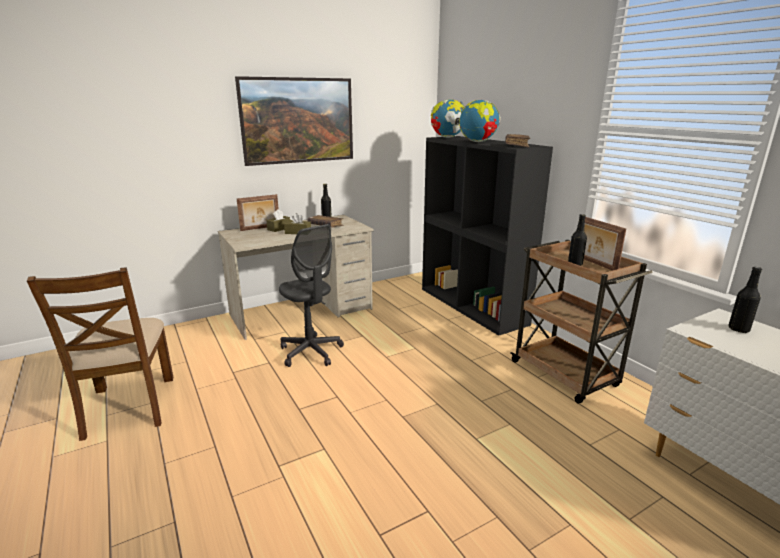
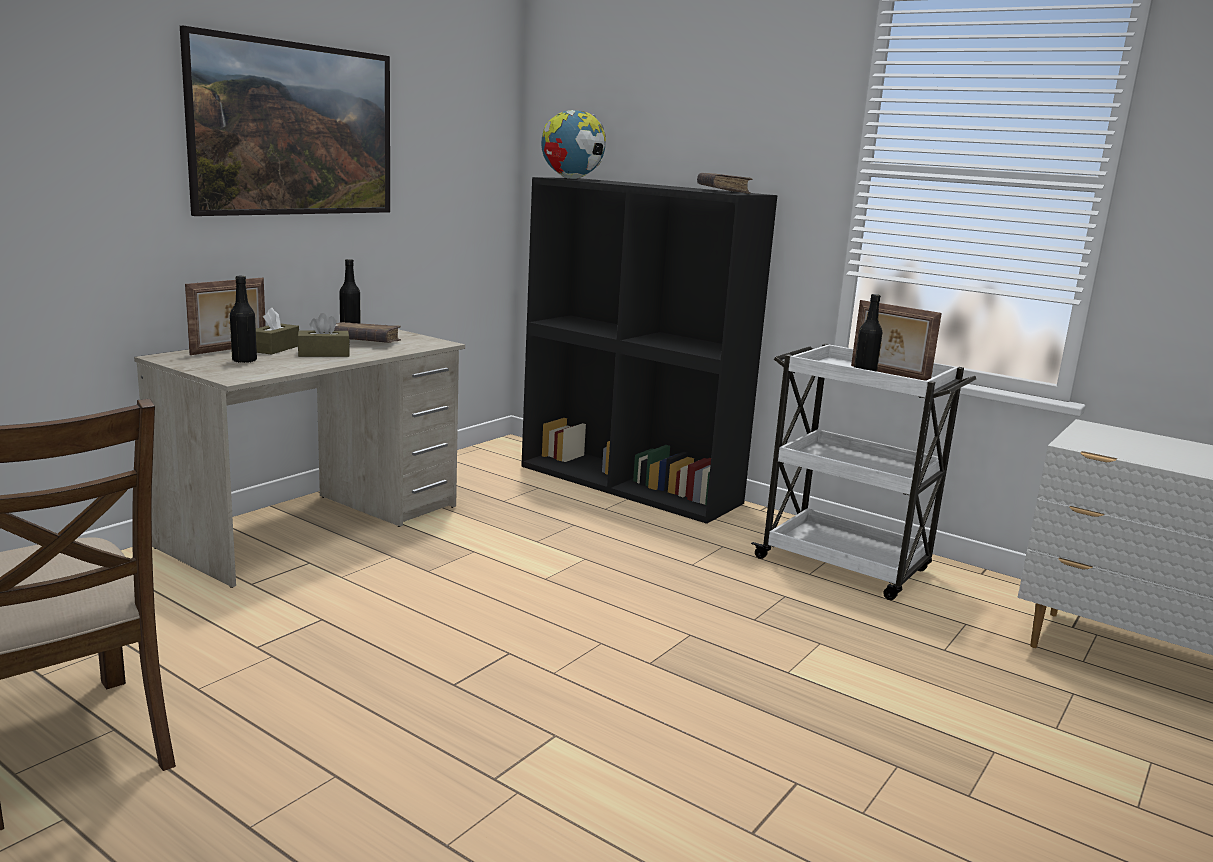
camera: 25 degrees left, 5 degrees down
grey office chair [279,224,344,367] -> none
globe [459,100,501,142] -> none
brown cart [510,240,653,404] -> white cart [751,343,976,600]
black bottle [728,267,762,333] -> black bottle moved to [230,276,257,363]

